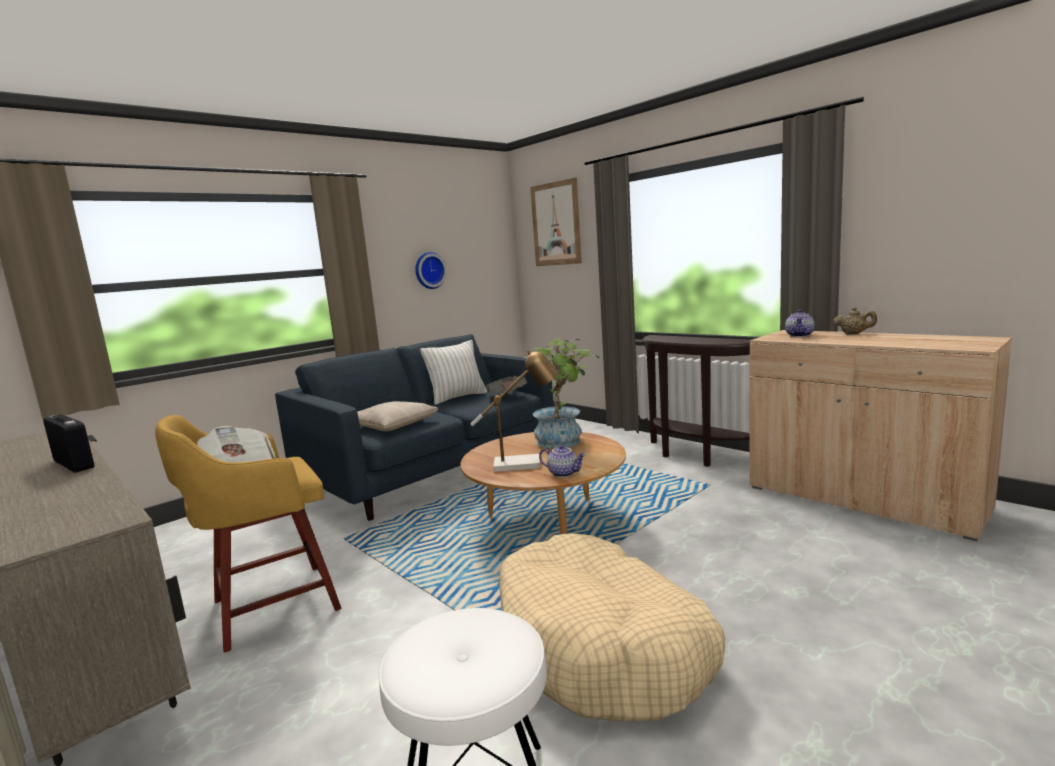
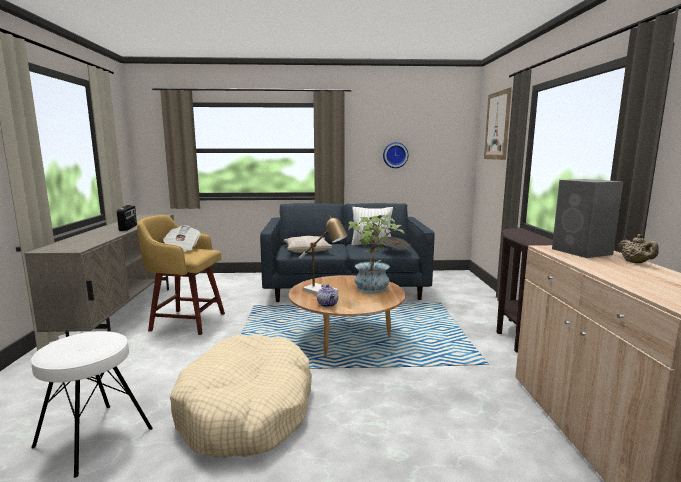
camera: 40 degrees right, 0 degrees up
teapot [785,309,815,337] -> grey speaker [552,179,623,258]

